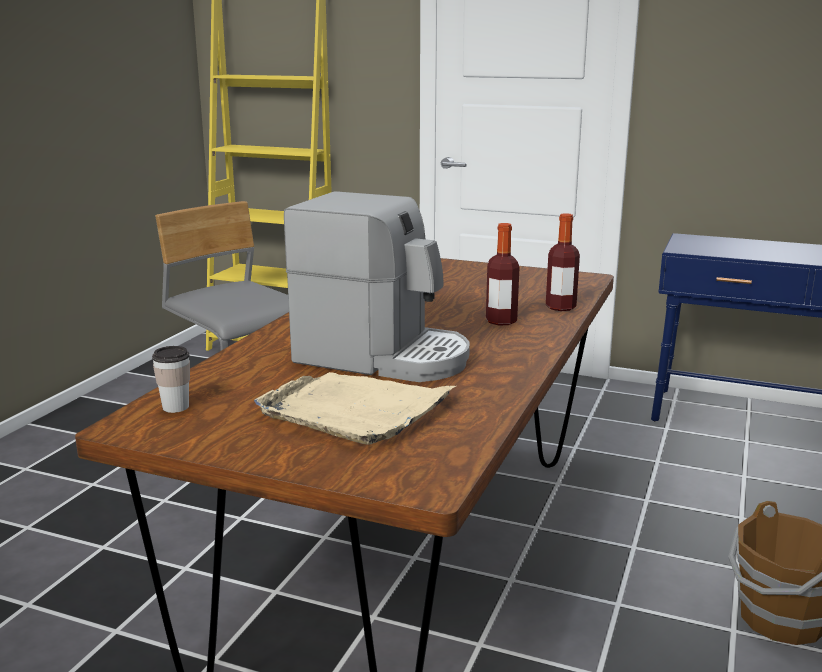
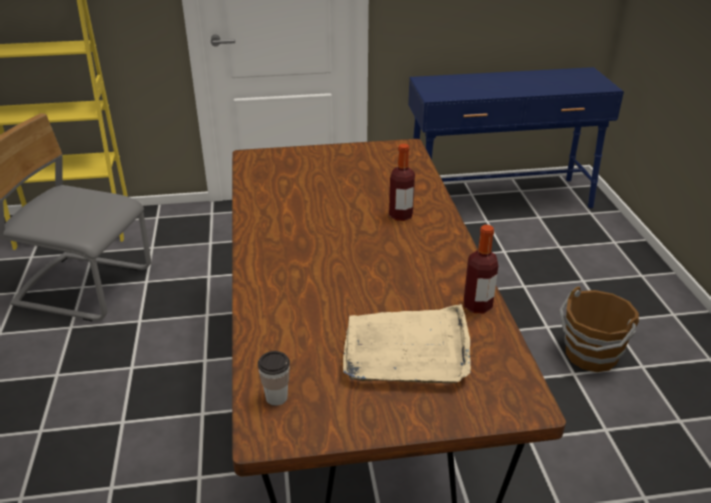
camera: 30 degrees left, 15 degrees up
coffee machine [284,191,470,382] -> none
bottle [546,213,580,311] -> bottle moved to [464,225,498,313]

